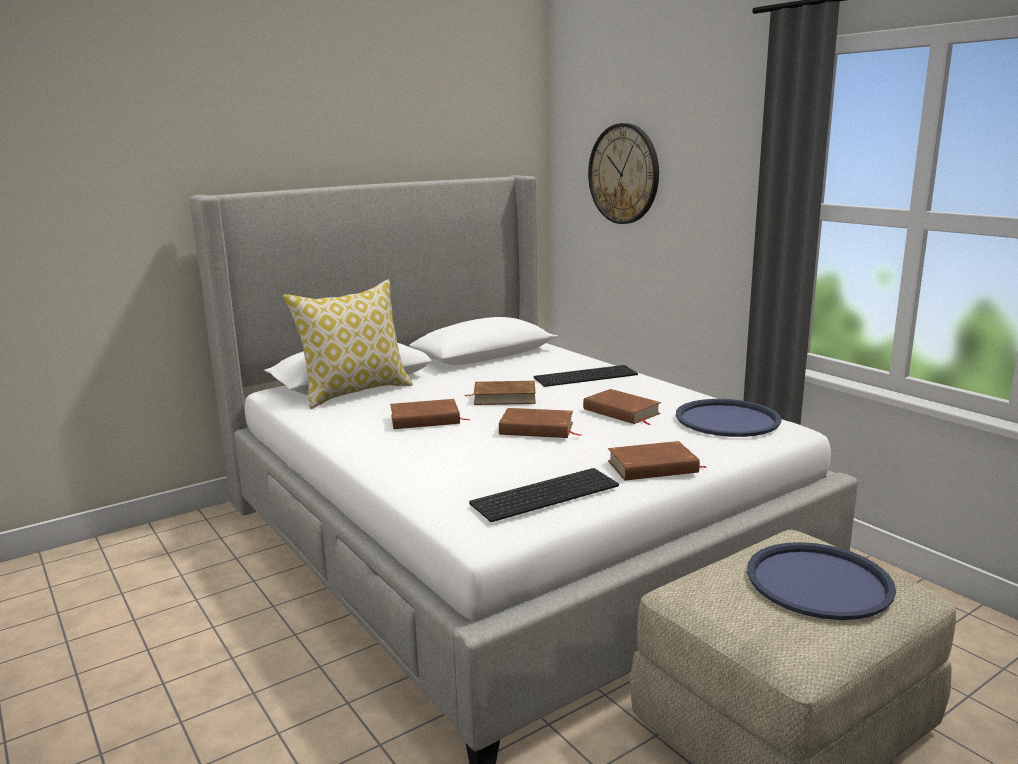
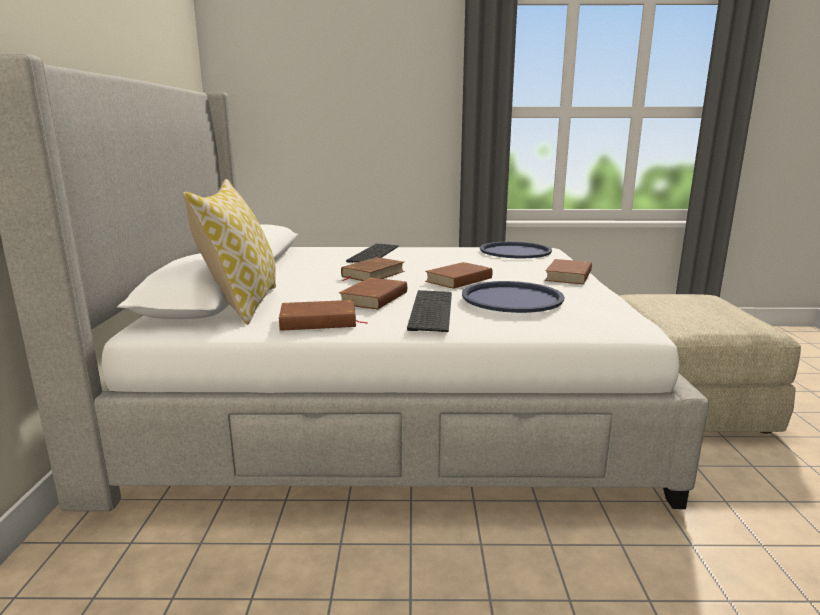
camera: 55 degrees left, 0 degrees up
keyboard [469,468,619,522] -> keyboard moved to [407,290,452,332]
brown book [583,389,661,425] -> brown book moved to [279,300,368,331]
wall clock [588,123,659,224] -> none
blue tray [747,542,896,620] -> blue tray moved to [462,281,565,313]

